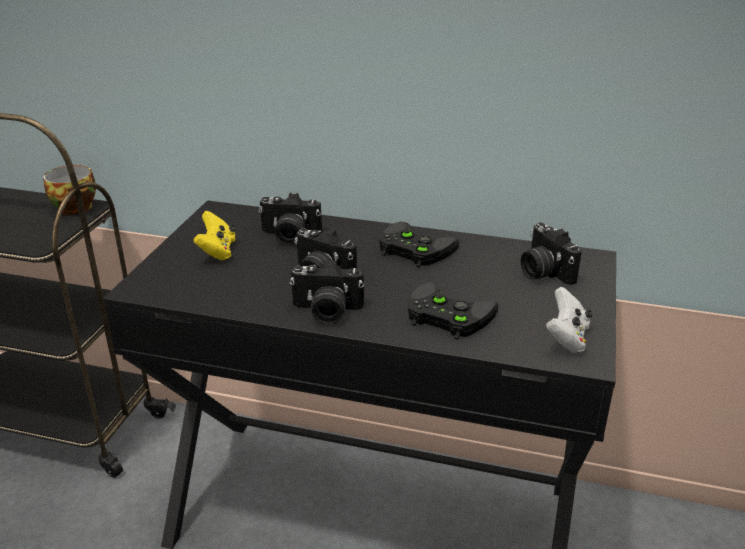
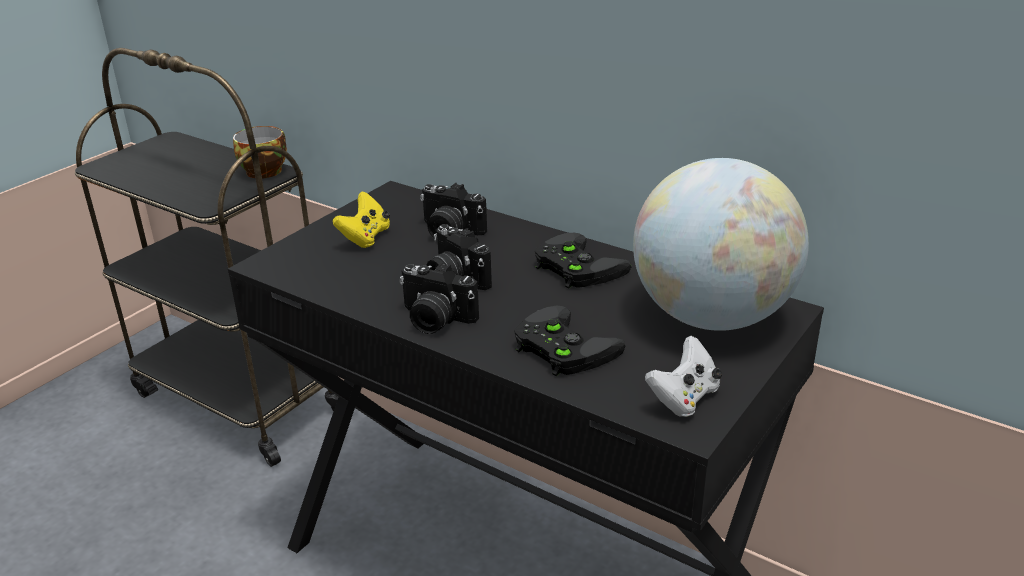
camera: 20 degrees right, 0 degrees up
camera [521,222,582,285] -> globe [633,158,809,331]

